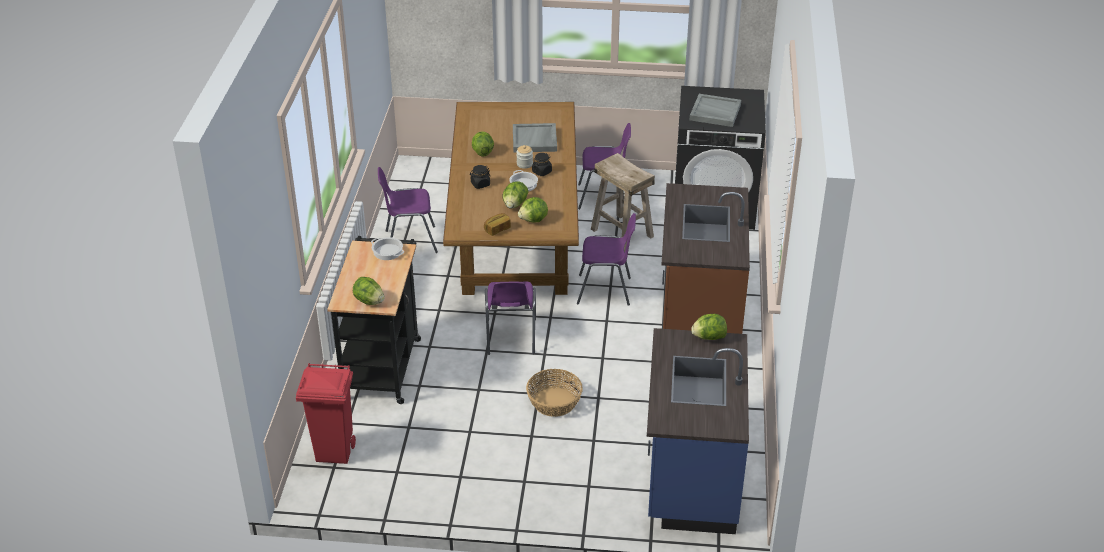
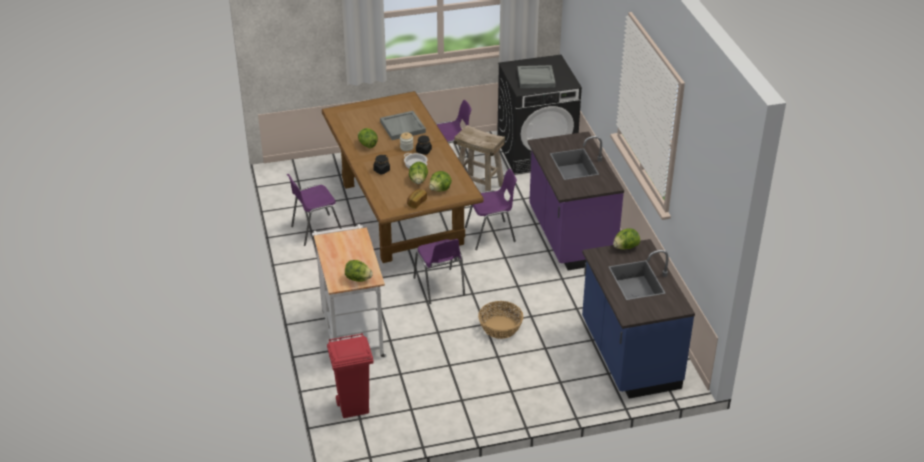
camera: 20 degrees left, 0 degrees up
black cart [327,236,421,404] -> white cart [312,224,386,358]
cooking pot [371,237,404,260] -> none
brown counter [661,183,750,334] -> purple counter [528,132,624,270]

